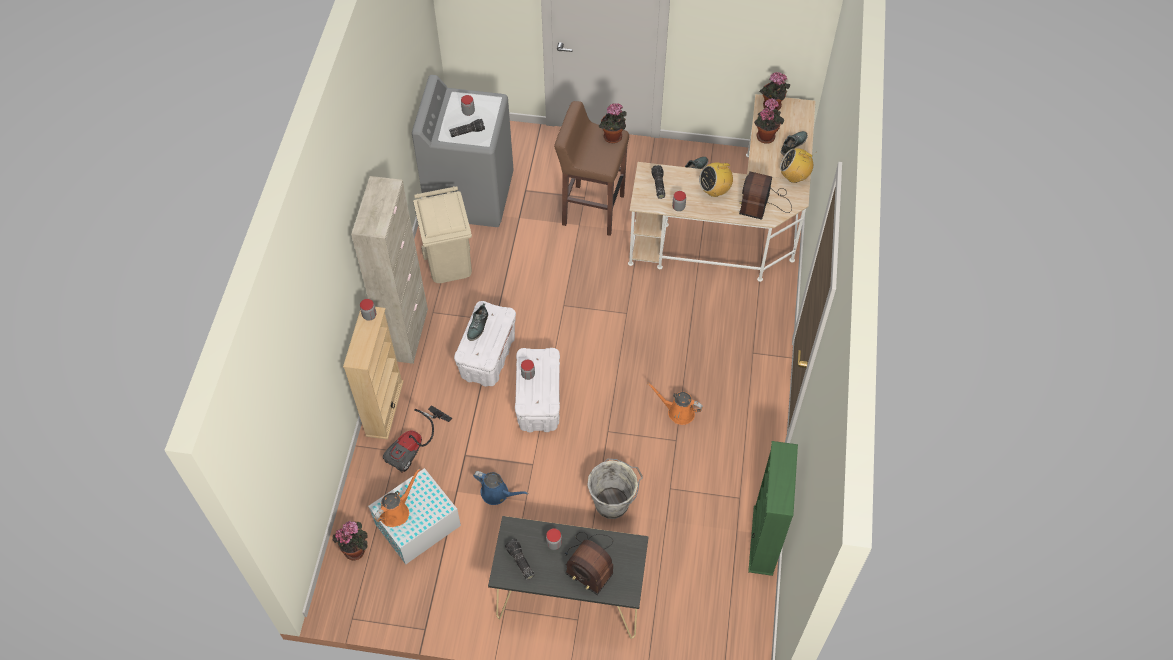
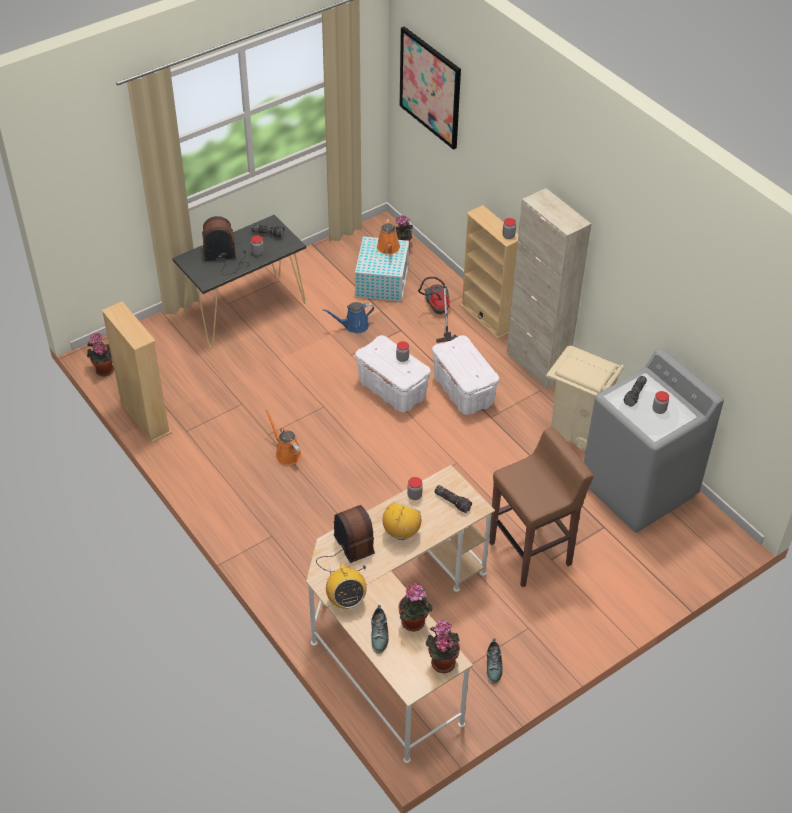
camera: 135 degrees right, 10 degrees down
shoe [467,303,488,341] -> none
grey bucket [587,459,643,519] -> none
potted plant [599,103,627,143] -> potted plant moved to [87,333,114,376]
orange watering can [647,383,703,425] -> orange watering can turned 105 degrees counterclockwise [266,410,301,465]
green bookcase [748,441,798,576] -> beige bookcase [102,301,171,442]
radio [780,148,814,183] -> radio turned 105 degrees clockwise [326,563,367,609]
none -> picture [400,26,461,150]

